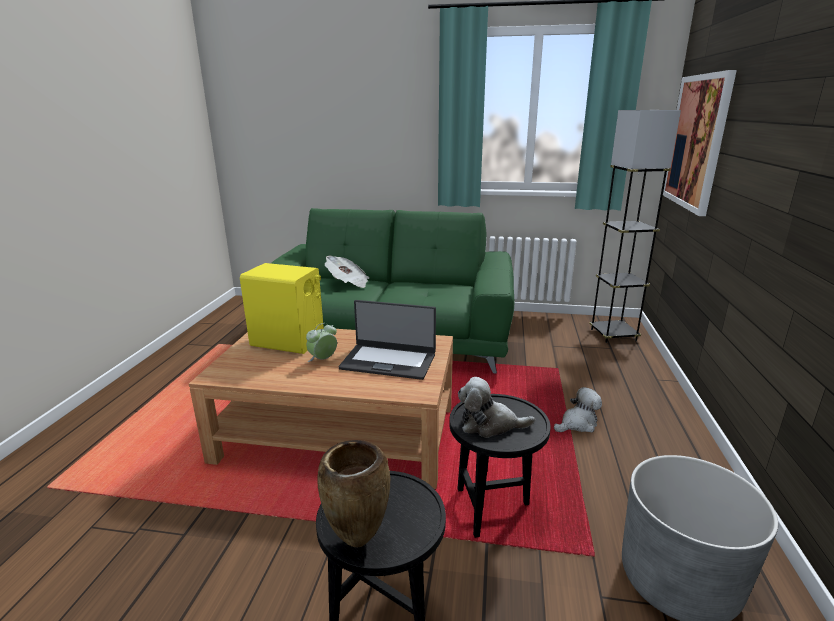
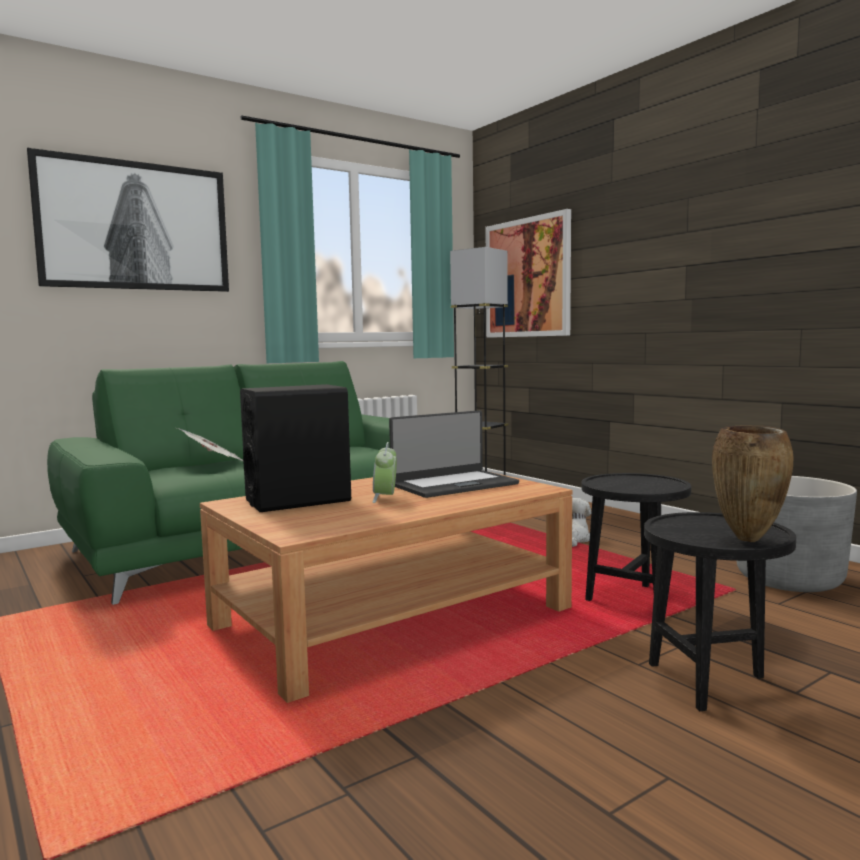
camera: 45 degrees left, 15 degrees down
yellow speaker [240,263,324,354] -> black speaker [240,384,351,512]
plush toy [458,377,535,438] -> none
none -> picture [27,147,229,292]

